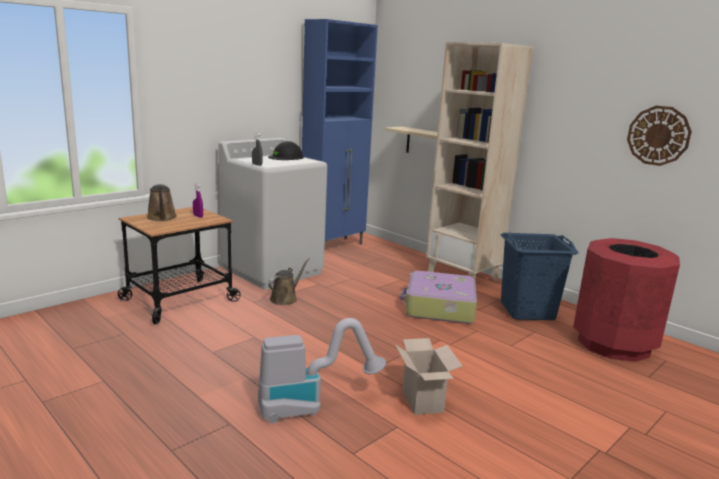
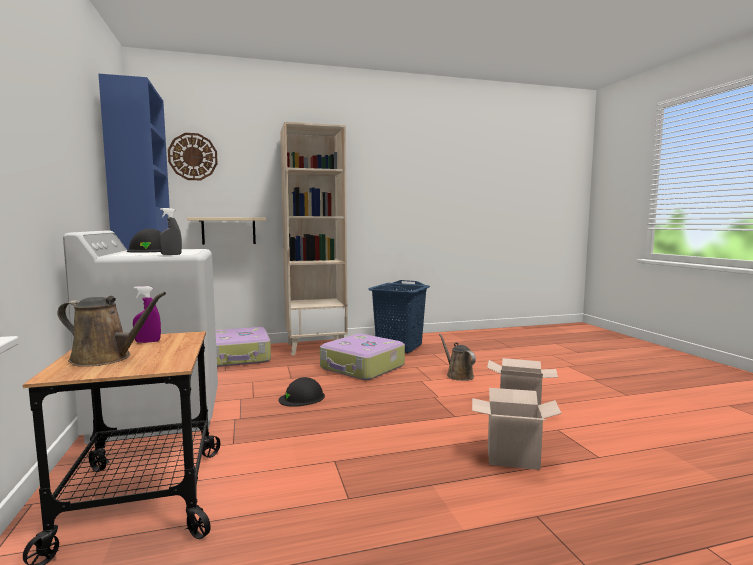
camera: 60 degrees left, 10 degrees down
vacuum cleaner [258,318,386,424] -> cardboard box [472,388,562,470]
brown watering can [268,258,310,305] -> brown watering can moved to [439,334,476,381]
red trash can [573,238,680,362] -> none
wall clock [627,106,692,166] -> wall clock moved to [168,133,218,180]
none -> suitcase [216,327,271,367]
none -> black hard hat [279,377,325,407]

